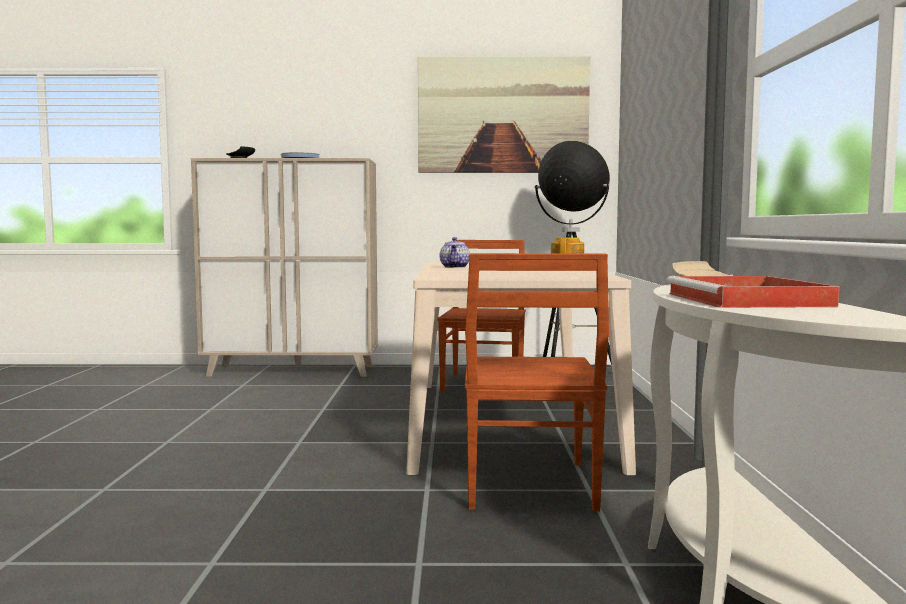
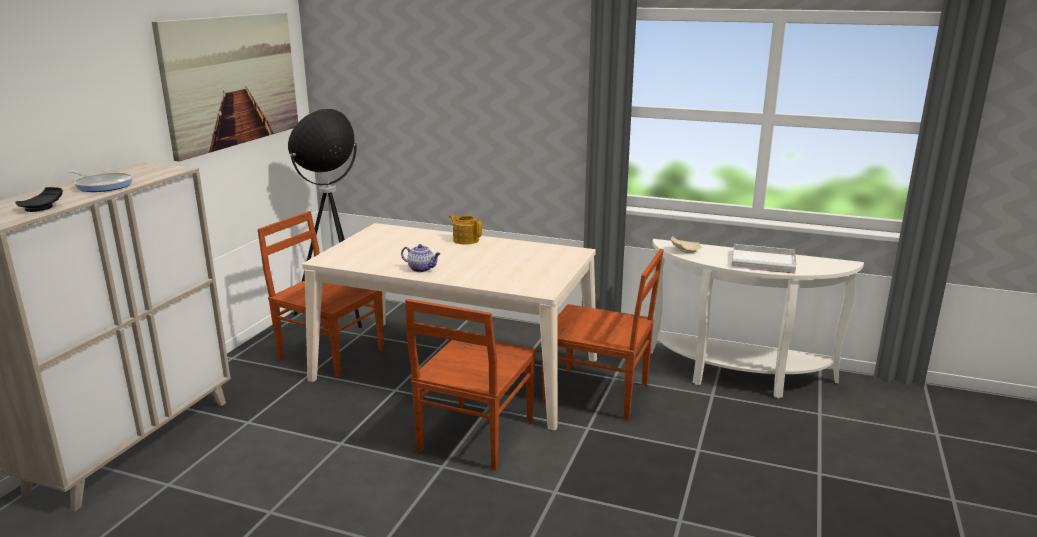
camera: 70 degrees left, 15 degrees up
red tray [666,276,839,308] -> white tray [731,244,796,274]
none -> brown chair [405,299,536,471]

